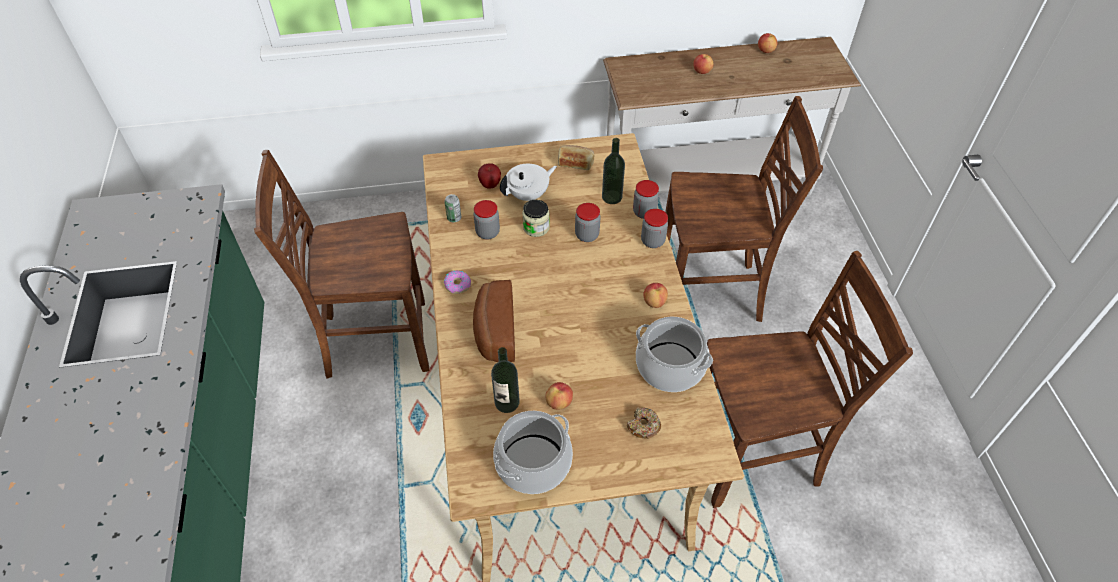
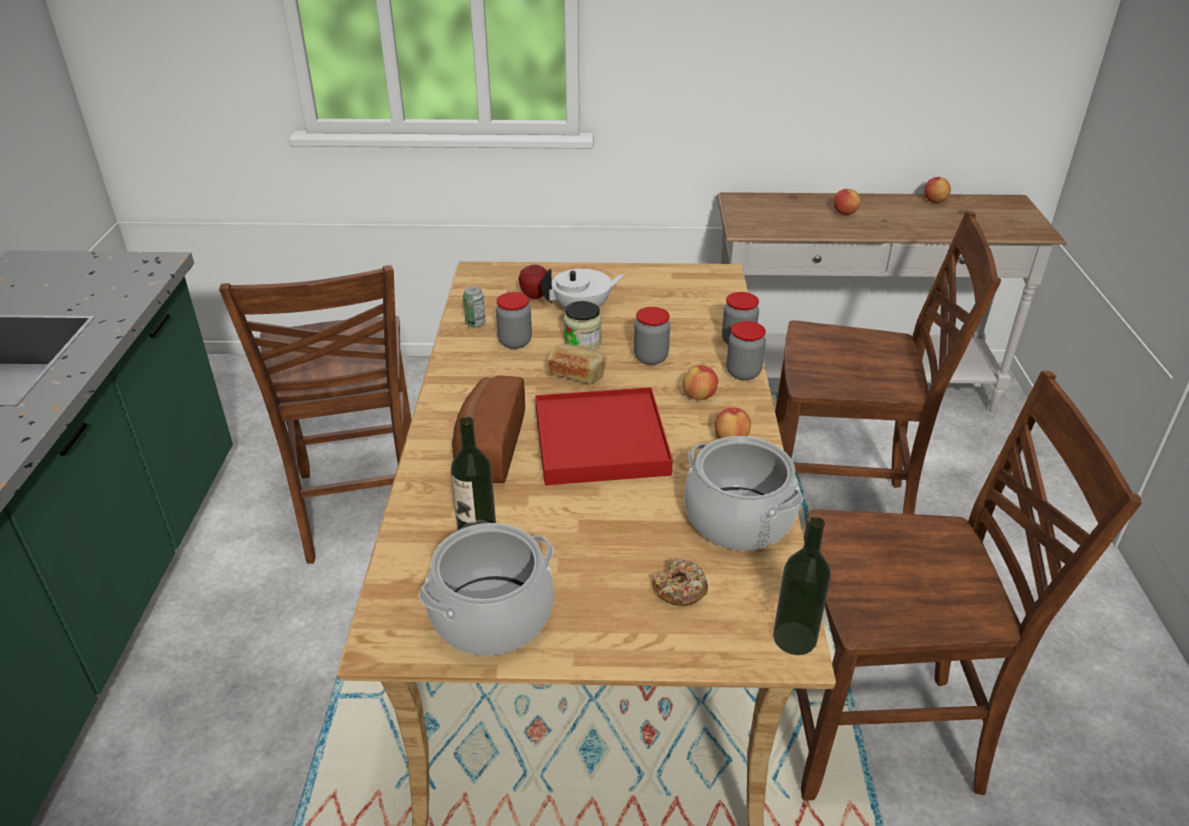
camera: 10 degrees right, 15 degrees down
brown chair [254,150,429,378] -> brown chair turned 105 degrees counterclockwise [219,265,412,564]
donut [444,270,471,294] -> none
apple [545,382,573,410] -> apple moved to [683,365,718,400]
bread [558,145,594,170] -> bread moved to [547,344,606,384]
bottle [602,138,625,204] -> bottle moved to [773,517,831,655]
none -> red tray [535,387,673,485]

